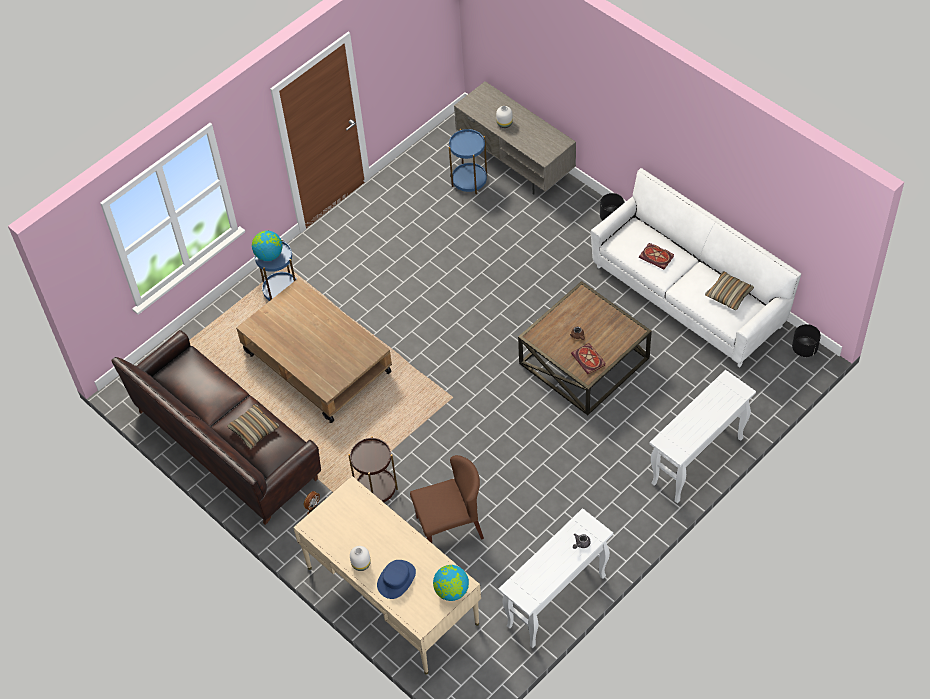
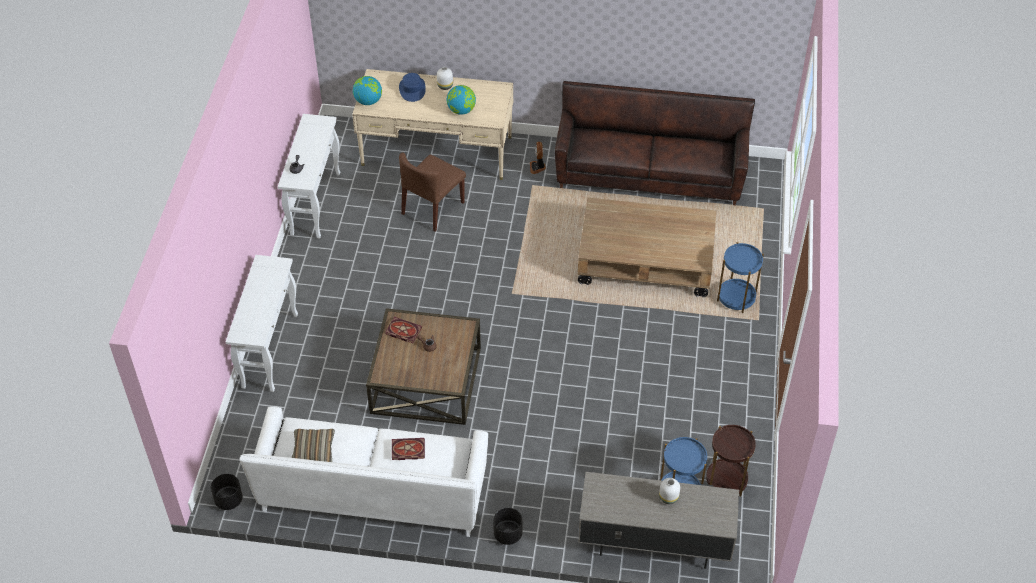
camera: 140 degrees right, 5 degrees down
pillow [227,404,279,449] -> none
globe [252,231,283,261] -> globe moved to [447,85,476,115]
brown side table [348,436,398,502] -> brown side table moved to [706,425,756,497]

